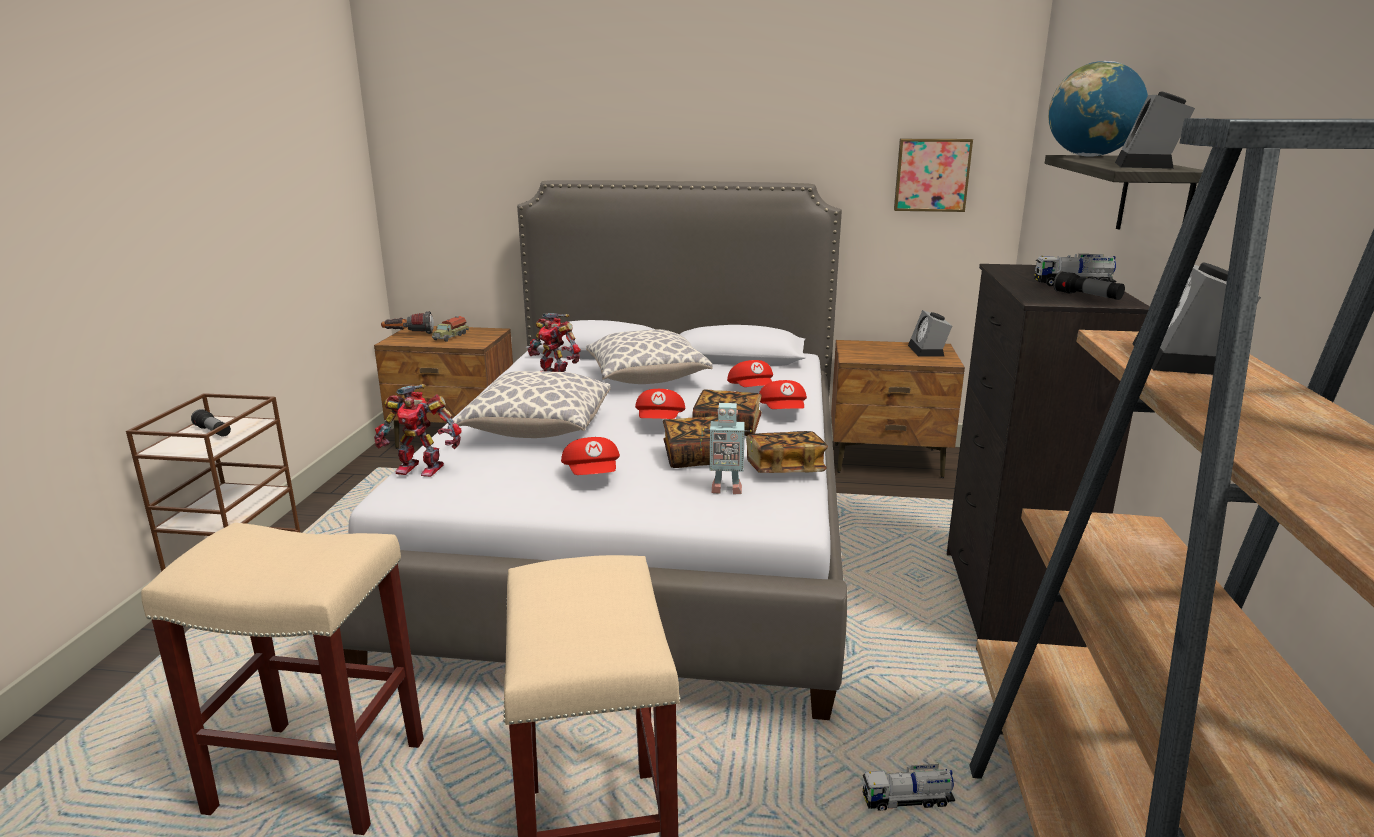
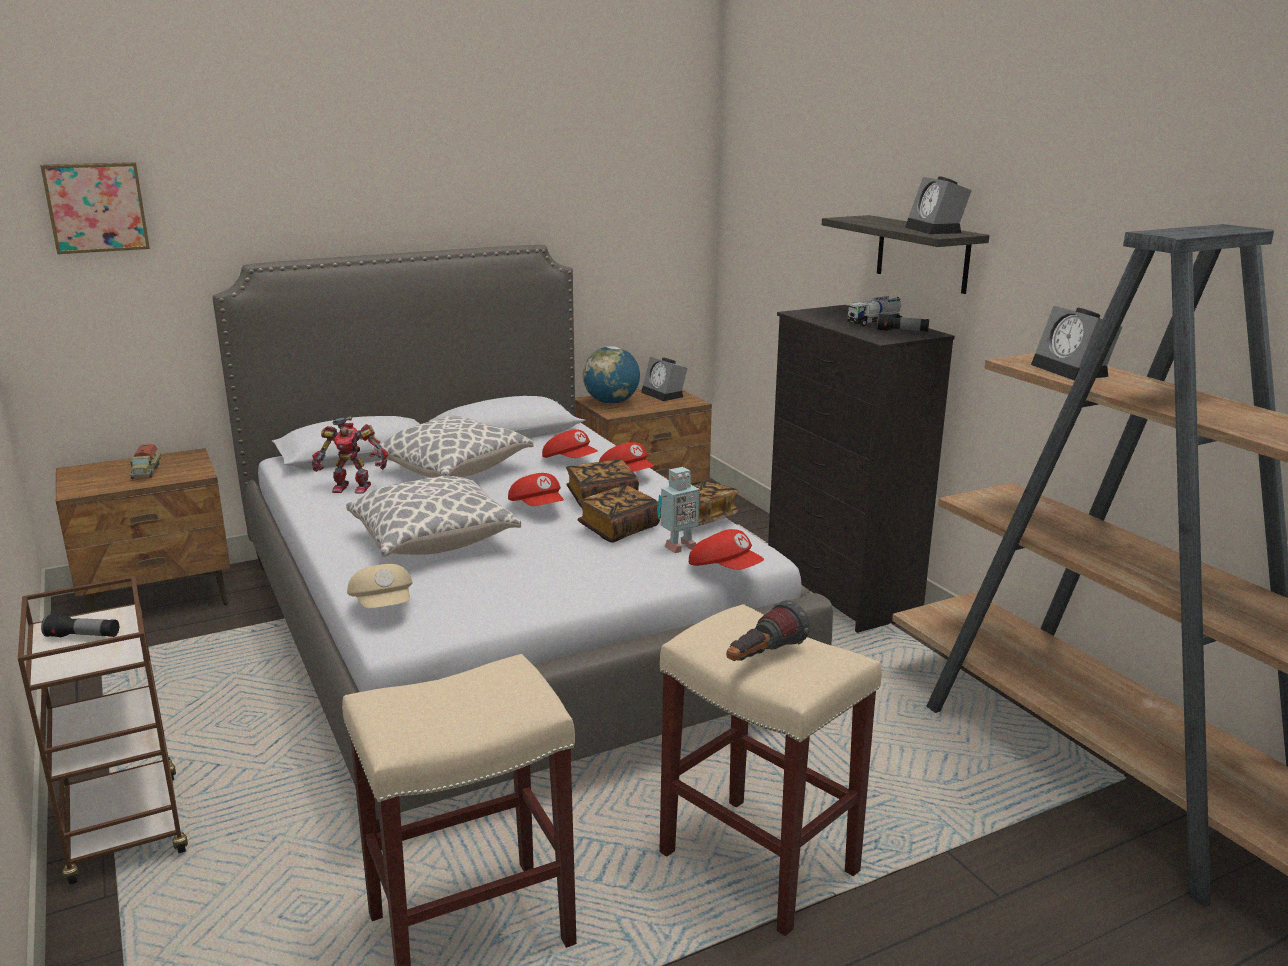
camera: 35 degrees left, 0 degrees up
toy robot [374,384,462,477] -> beige cap [347,564,413,608]
flashlight [381,311,434,334] -> flashlight moved to [726,600,810,661]
red cap [561,437,620,475] -> red cap moved to [689,529,764,570]
toy truck [863,764,955,811] -> none
picture [894,139,973,212] -> picture moved to [40,162,150,254]
globe [1048,61,1148,157] -> globe moved to [583,346,640,404]

